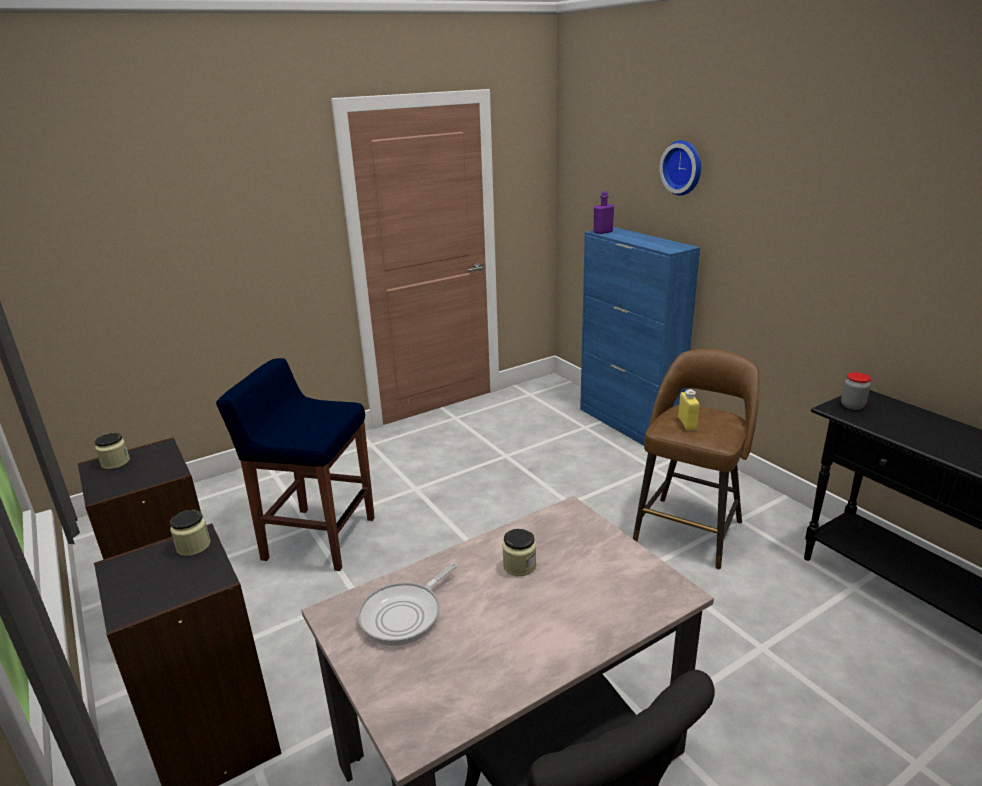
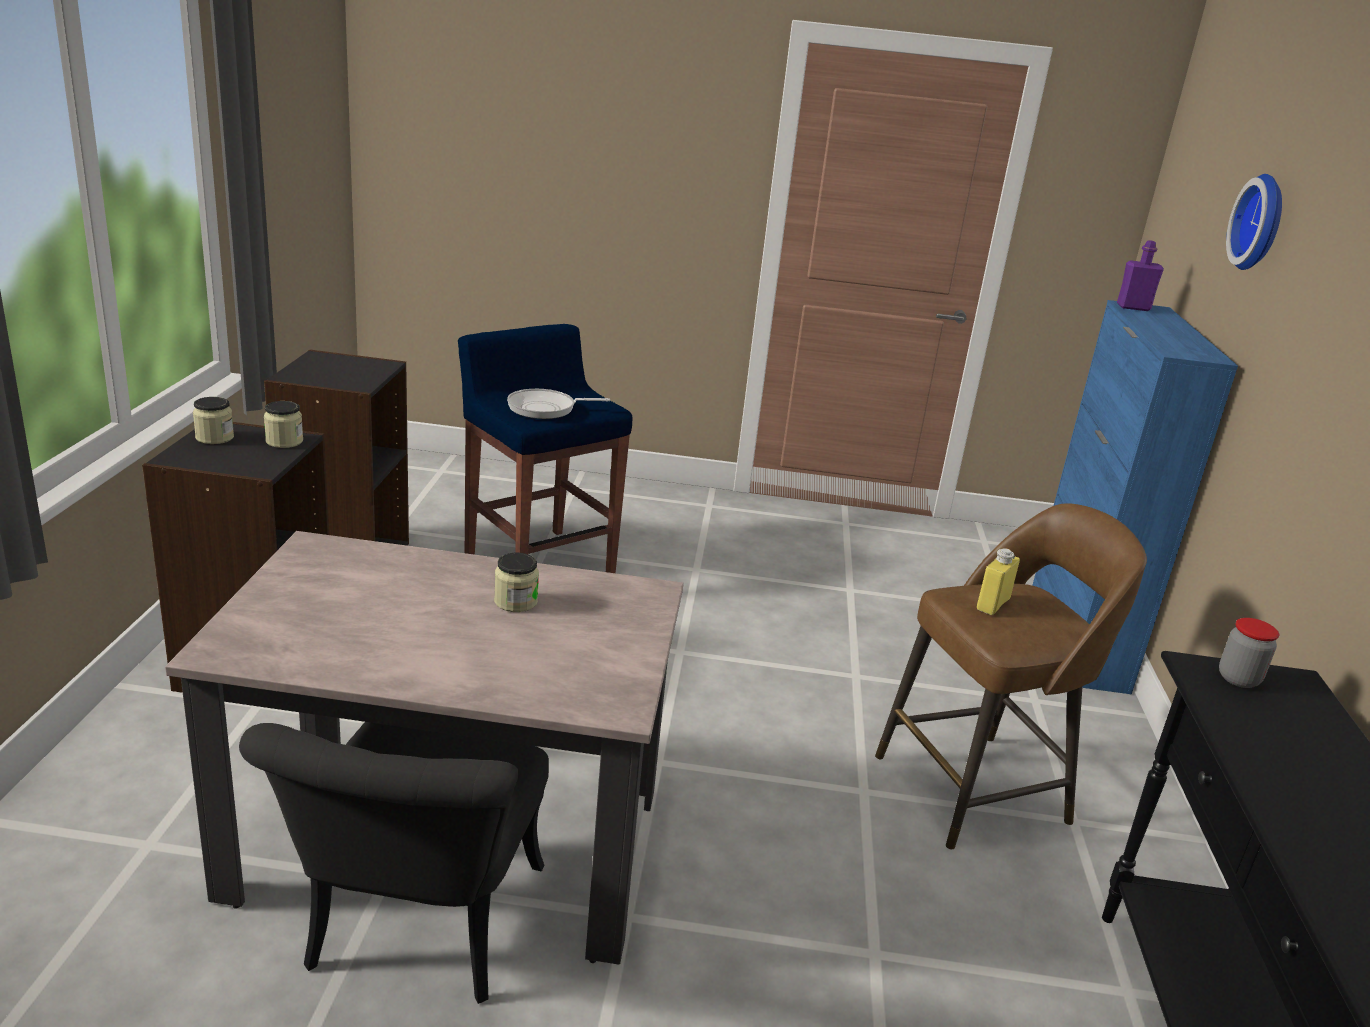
camera: 35 degrees right, 0 degrees up
jar [95,433,130,469] -> jar moved to [193,397,234,444]
frying pan [358,563,458,646] -> frying pan moved to [507,389,610,419]

